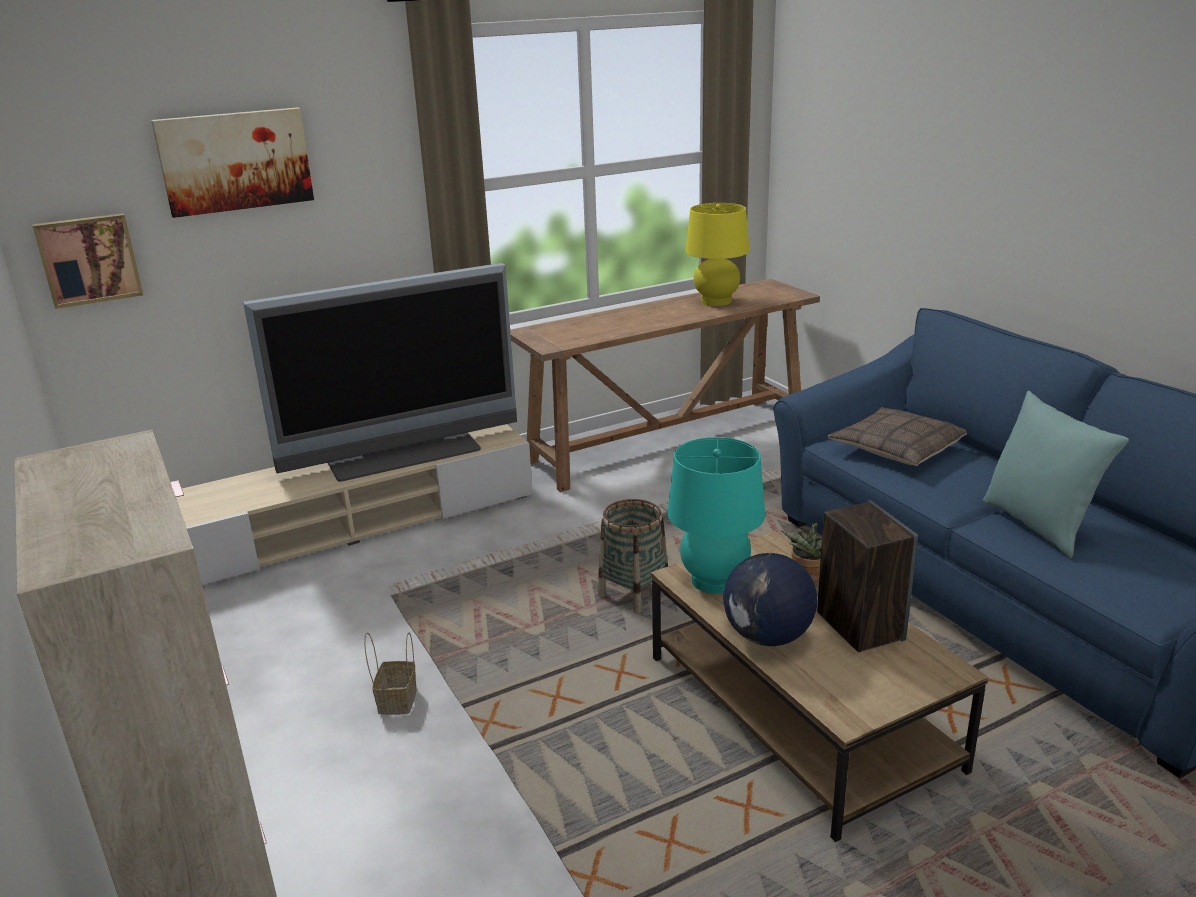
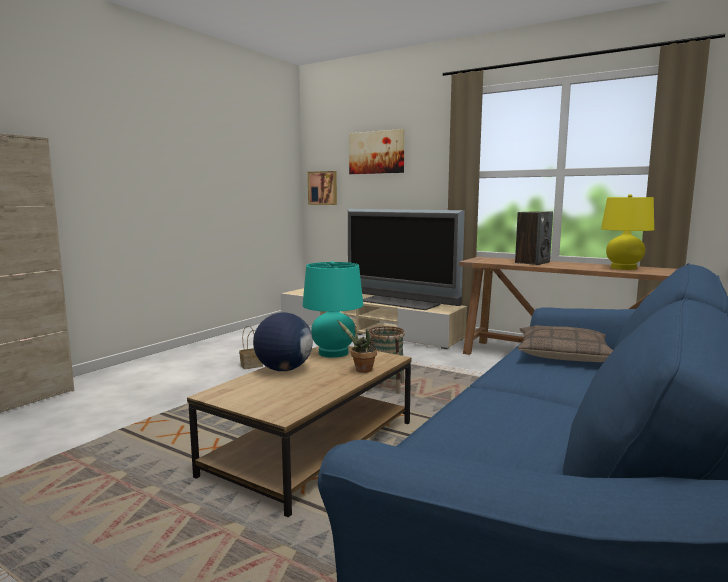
camera: 60 degrees right, 15 degrees down
speaker [817,500,918,652] -> speaker moved to [515,211,553,265]
turquoise pillow [983,391,1129,558] -> none

